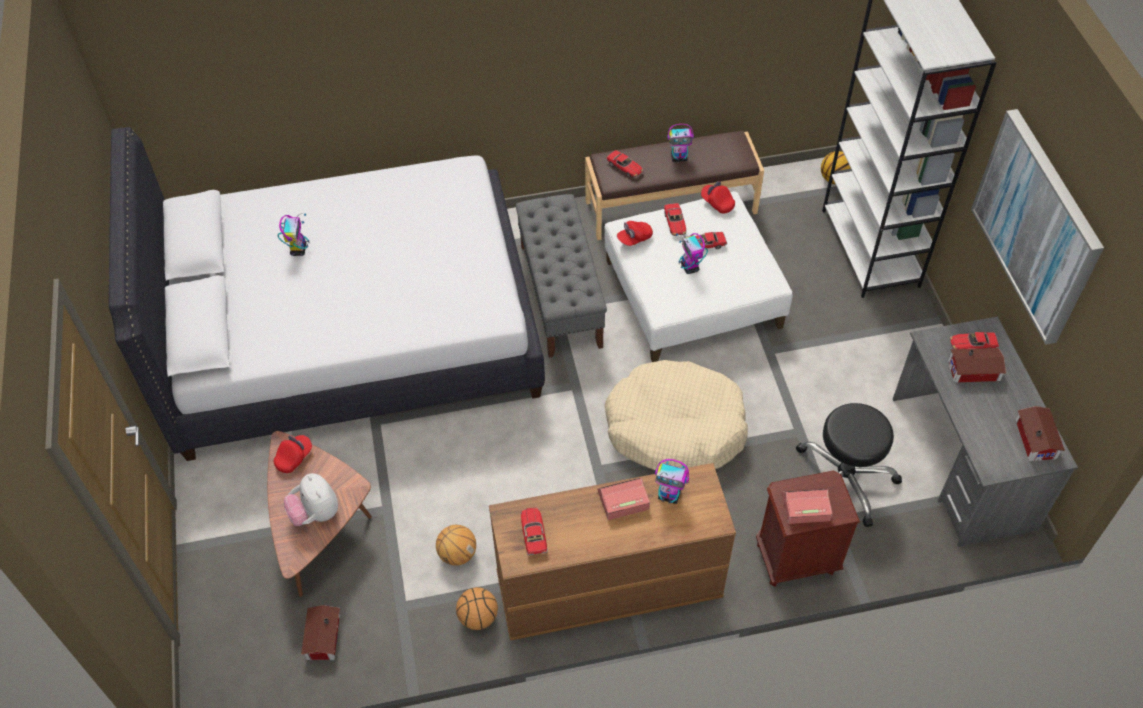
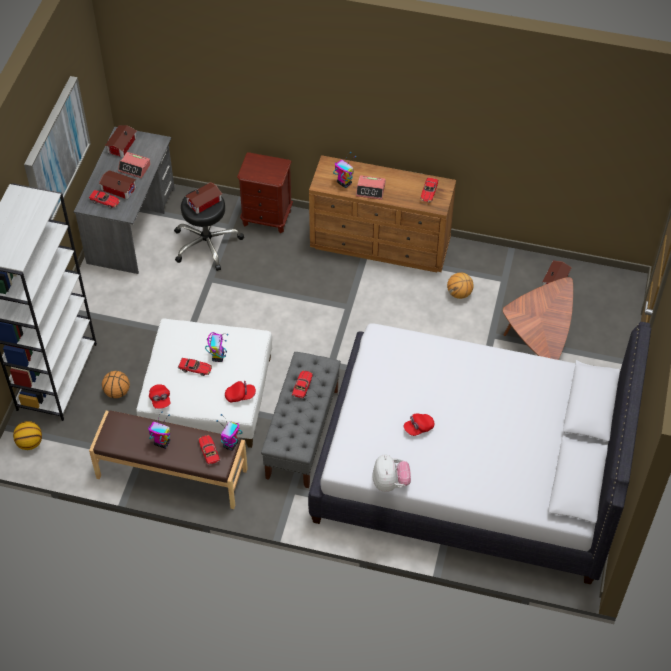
camera: 155 degrees left, 0 degrees up
red cap [274,435,312,473] -> red cap moved to [404,414,434,436]
toy robot [278,213,310,256] -> toy robot moved to [216,414,243,451]
plush toy [284,473,338,526] -> plush toy moved to [372,454,411,492]
basketball [456,587,498,630] -> basketball moved to [102,371,130,398]
beige dog bed [605,360,748,470] -> none
toy car [664,203,686,236] -> toy car moved to [292,370,313,399]
alarm clock [782,489,833,524] -> alarm clock moved to [118,152,151,178]
none -> toy house [185,182,222,214]

